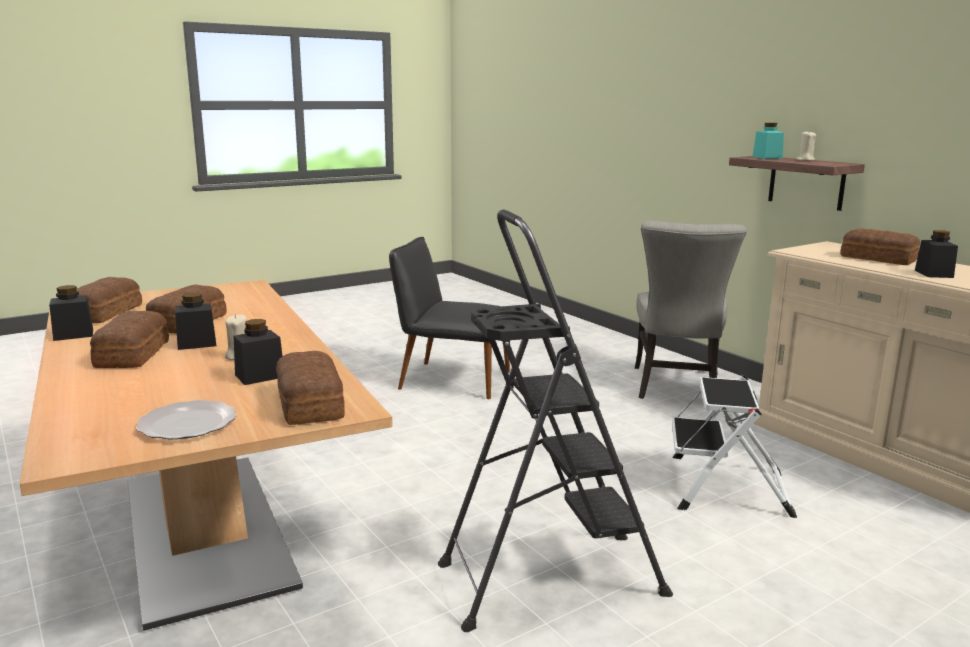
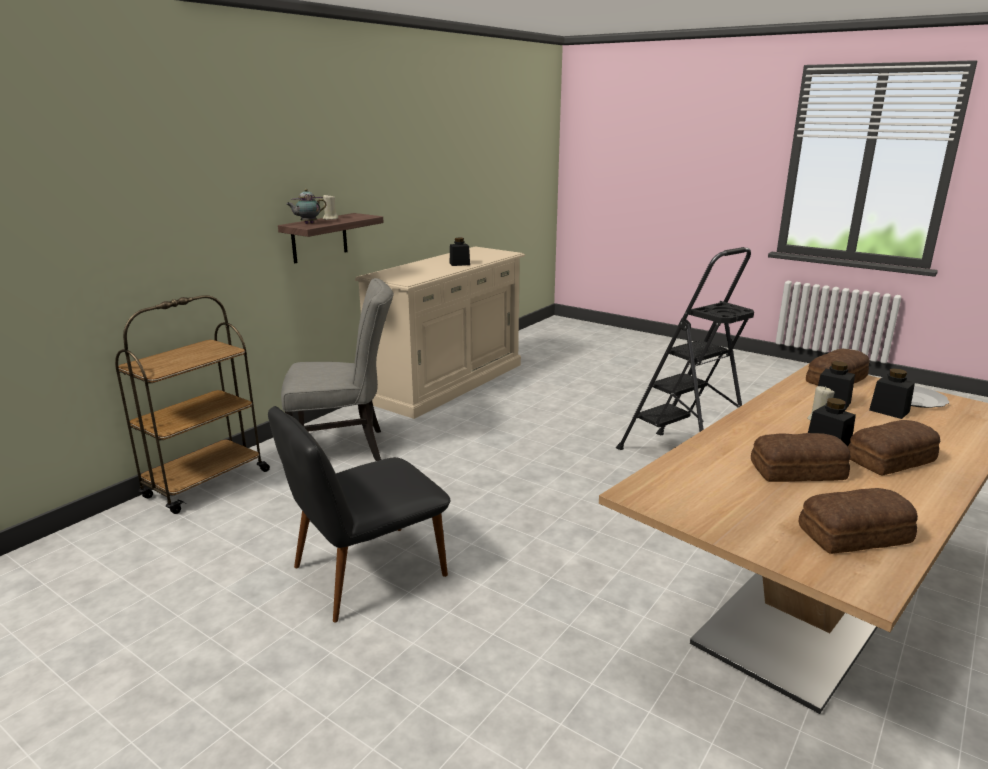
camera: 110 degrees left, 5 degrees up
black jar [49,285,93,341] -> black jar moved to [869,368,915,419]
black chair [389,237,510,399] -> black chair turned 60 degrees clockwise [268,406,450,622]
step ladder [672,374,797,518] -> none
turquoise jar [753,123,784,159] -> teapot [286,189,327,224]
bread [840,229,920,265] -> none
none -> brown cart [115,295,270,514]

